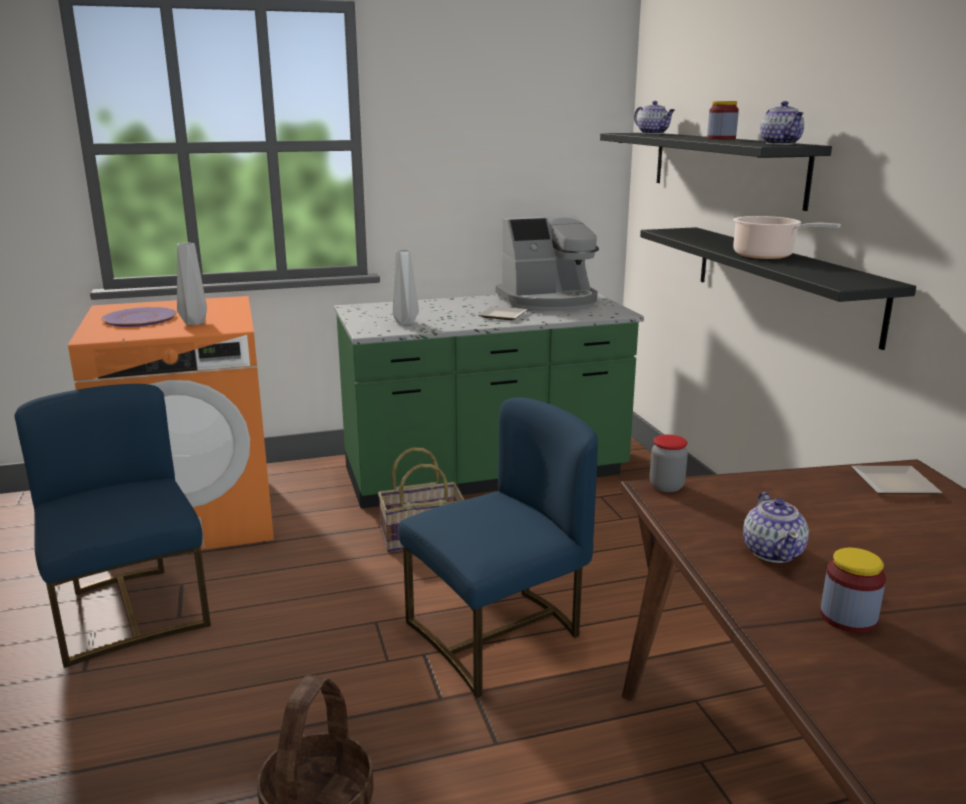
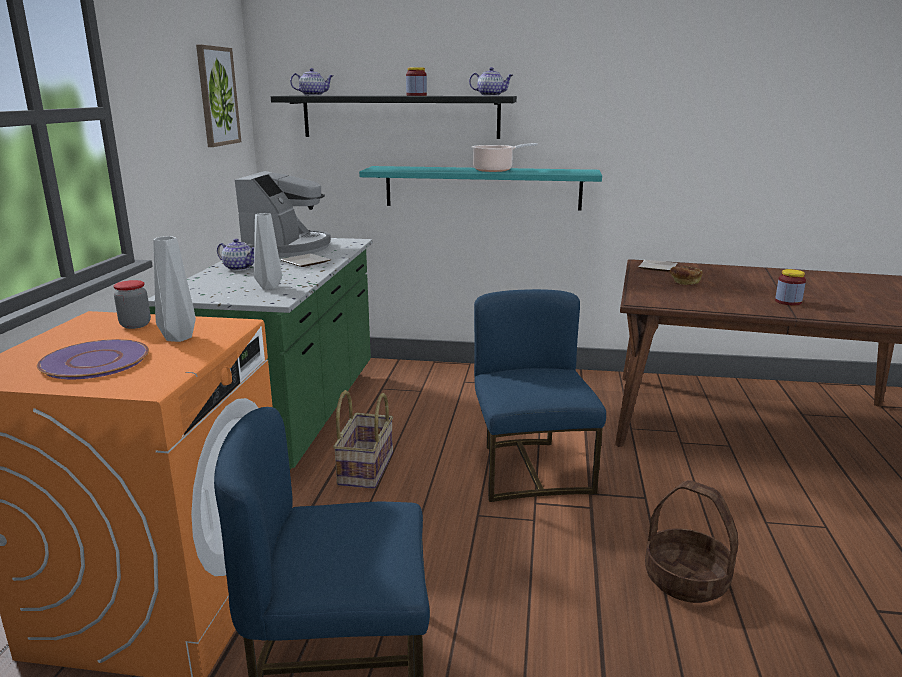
camera: 65 degrees left, 0 degrees up
black shelf [640,227,916,350] -> turquoise shelf [359,166,602,210]
jar [650,435,688,492] -> jar moved to [113,280,151,329]
teapot [743,492,809,563] -> teapot moved to [217,239,254,271]
none -> picture [196,45,241,147]
none -> bread [670,266,703,285]

